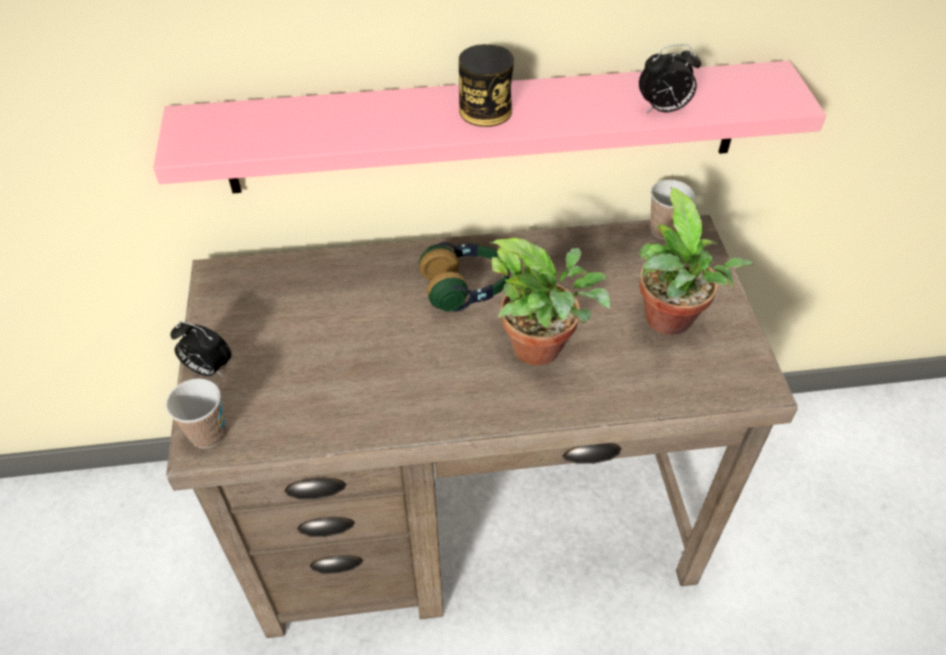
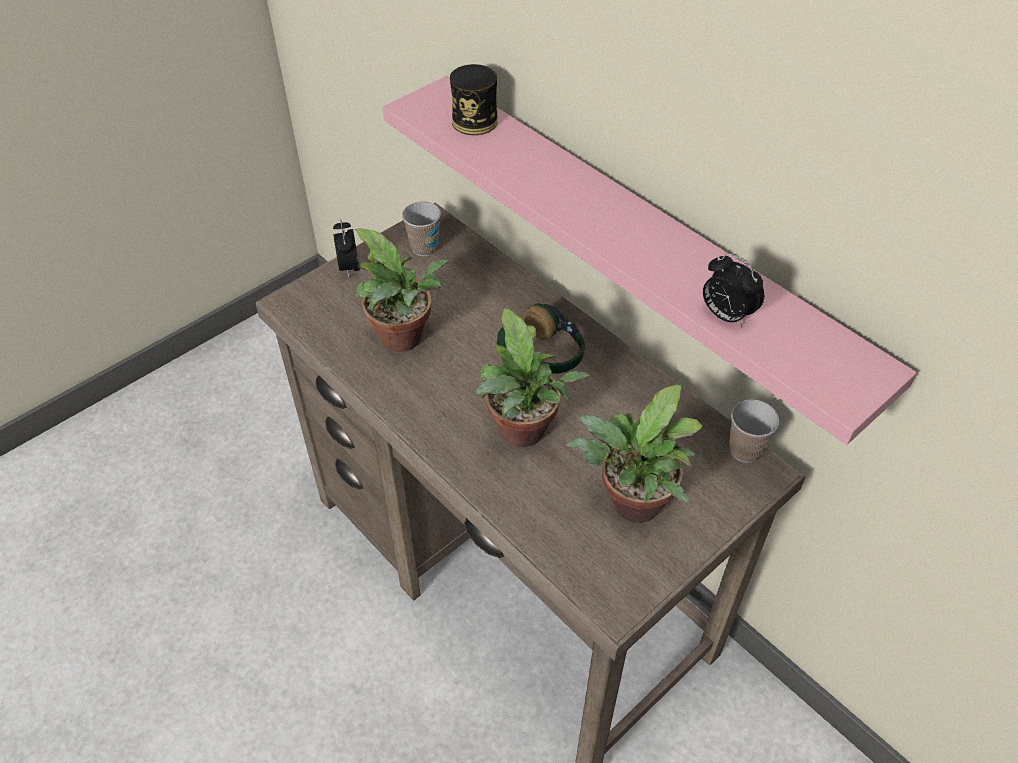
camera: 55 degrees right, 0 degrees up
cup [166,378,225,449] -> cup moved to [402,202,441,256]
can [459,44,514,127] -> can moved to [450,64,498,135]
none -> potted plant [354,228,448,352]

